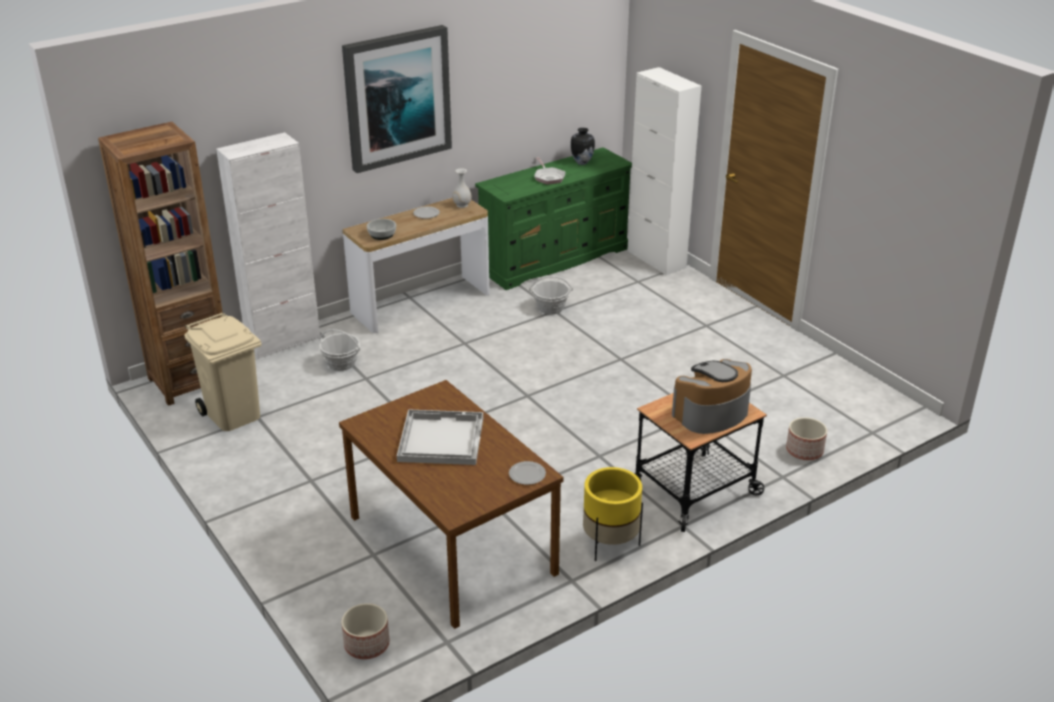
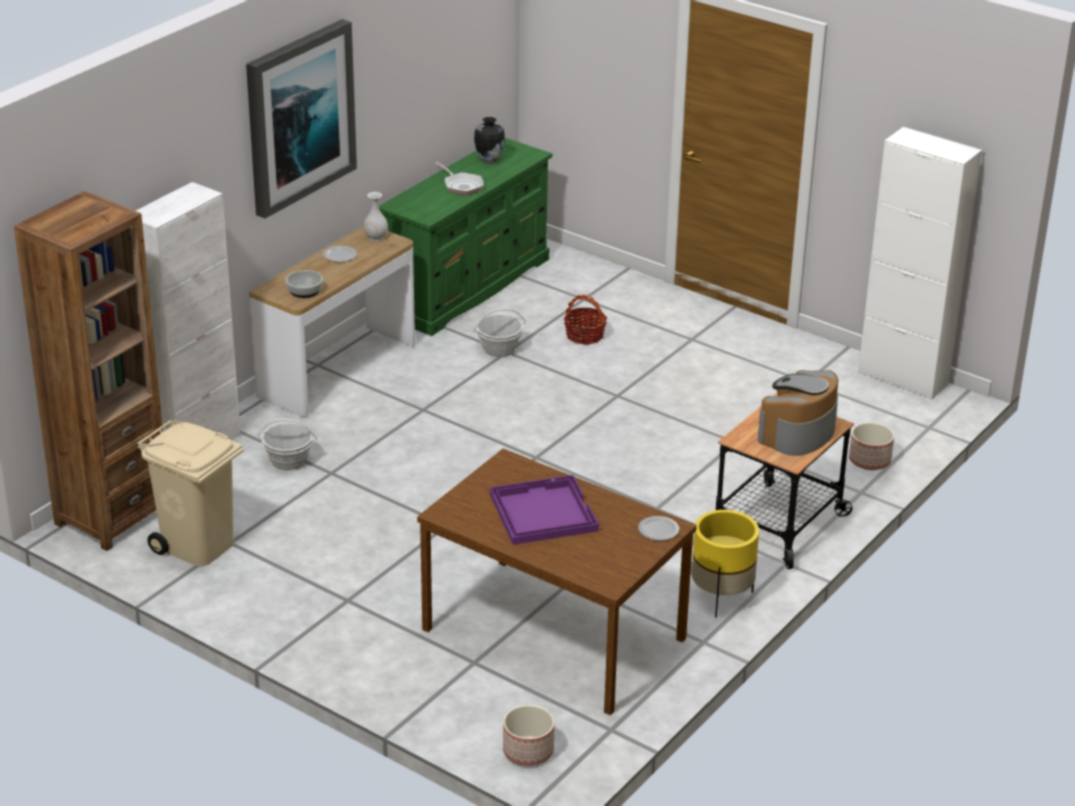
camera: 20 degrees left, 0 degrees up
white tray [397,409,483,465] -> purple tray [490,475,599,545]
white cabinet [627,67,701,276] -> white cabinet moved to [858,127,982,400]
none -> basket [564,295,607,345]

